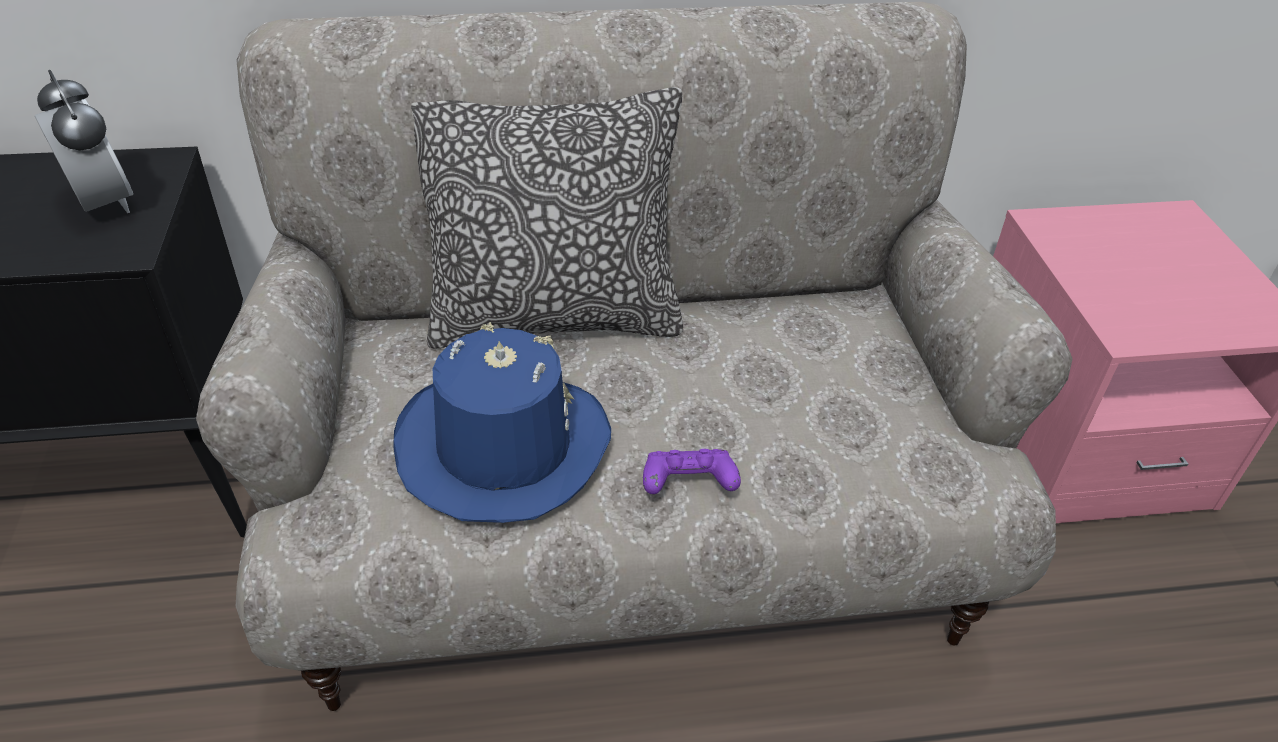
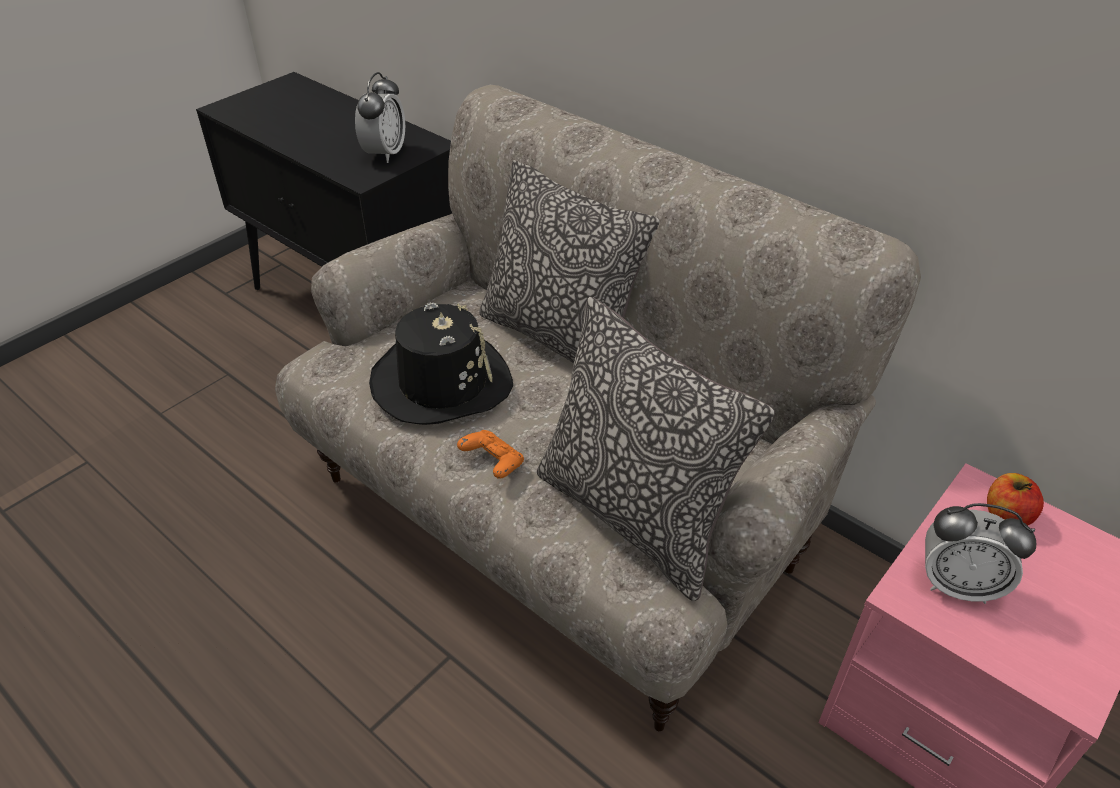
camera: 50 degrees right, 0 degrees up
blue hat [393,322,611,523] -> black hat [369,302,513,425]
purple game controller [643,449,741,494] -> orange game controller [457,430,524,479]
none -> pillow [537,297,775,601]
none -> alarm clock [925,503,1036,604]
none -> apple [987,473,1044,525]

